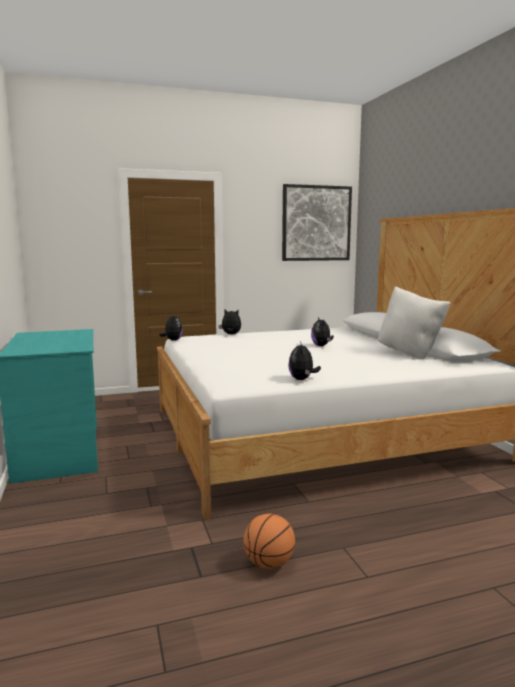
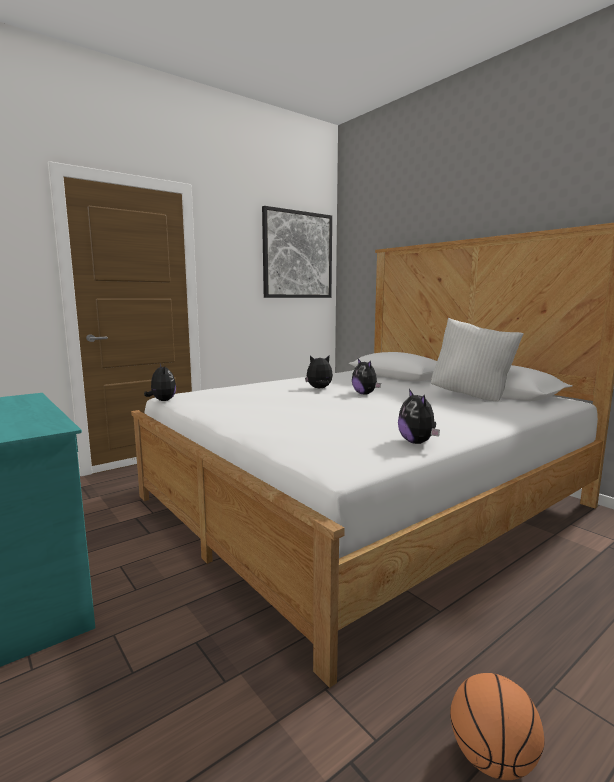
camera: 20 degrees left, 0 degrees up
plush toy [219,309,241,334] -> plush toy moved to [305,356,333,388]

